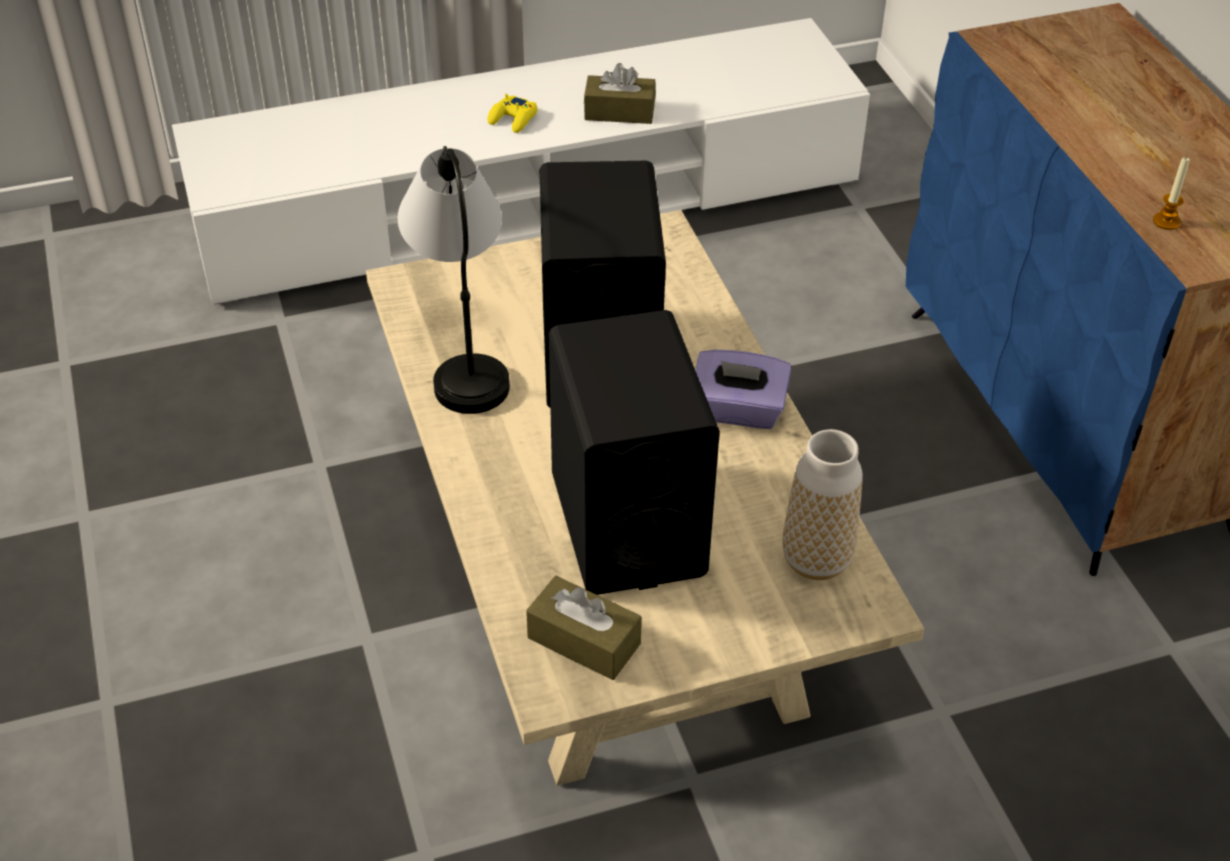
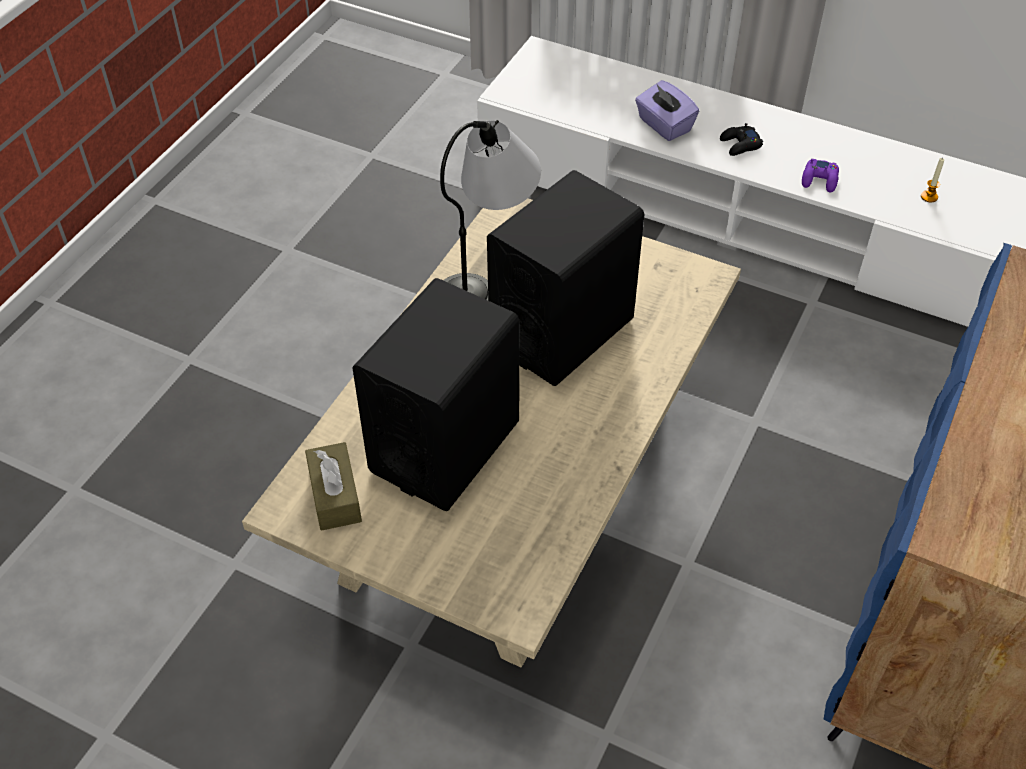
camera: 45 degrees right, 5 degrees up
yellow game controller [488,94,538,133] -> black game controller [720,123,763,156]
brown tissue box [584,63,656,124] -> purple game controller [802,159,839,193]
purple tissue box [695,350,791,429] -> purple tissue box moved to [635,80,699,141]
vase [782,429,863,580] -> none
candle [1153,156,1190,230] -> candle moved to [921,158,944,203]

